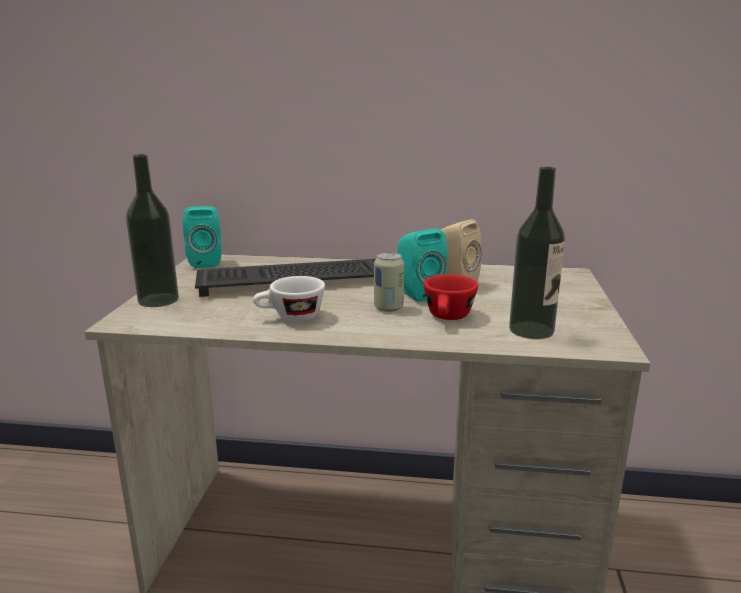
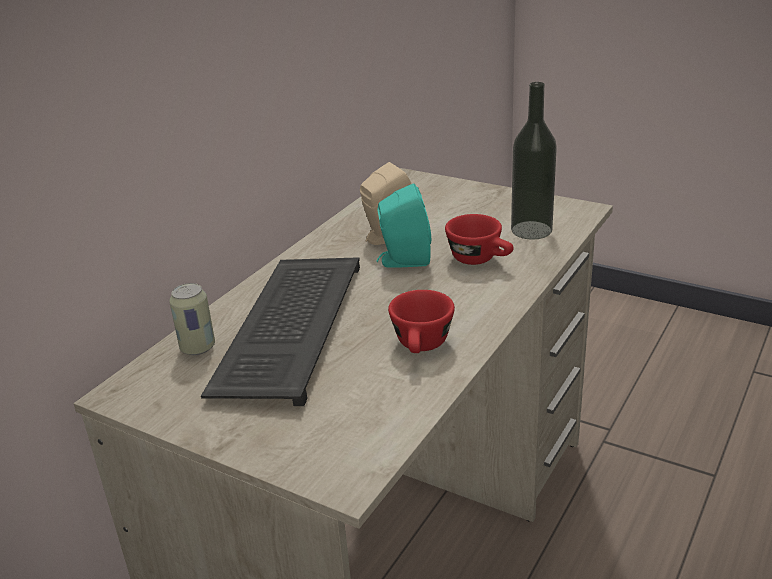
camera: 65 degrees left, 10 degrees up
bottle [126,154,179,307] -> none
turquoise speaker [183,206,221,268] -> none
white cup [253,276,325,322] -> red cup [388,290,455,353]
can [374,252,404,312] -> can moved to [169,283,215,355]

